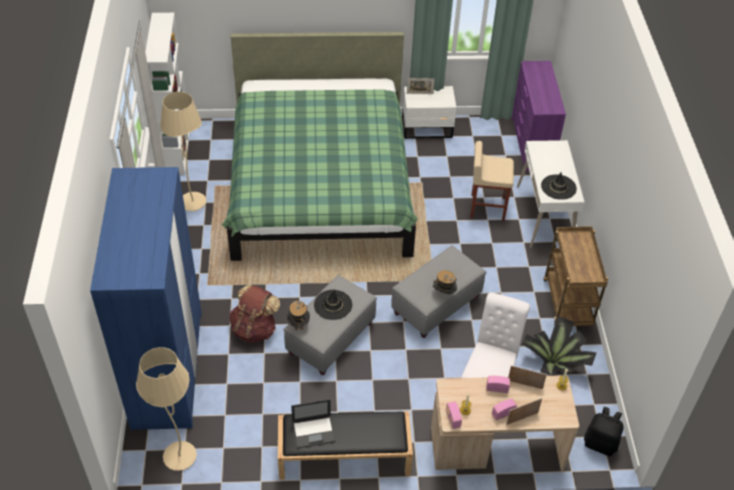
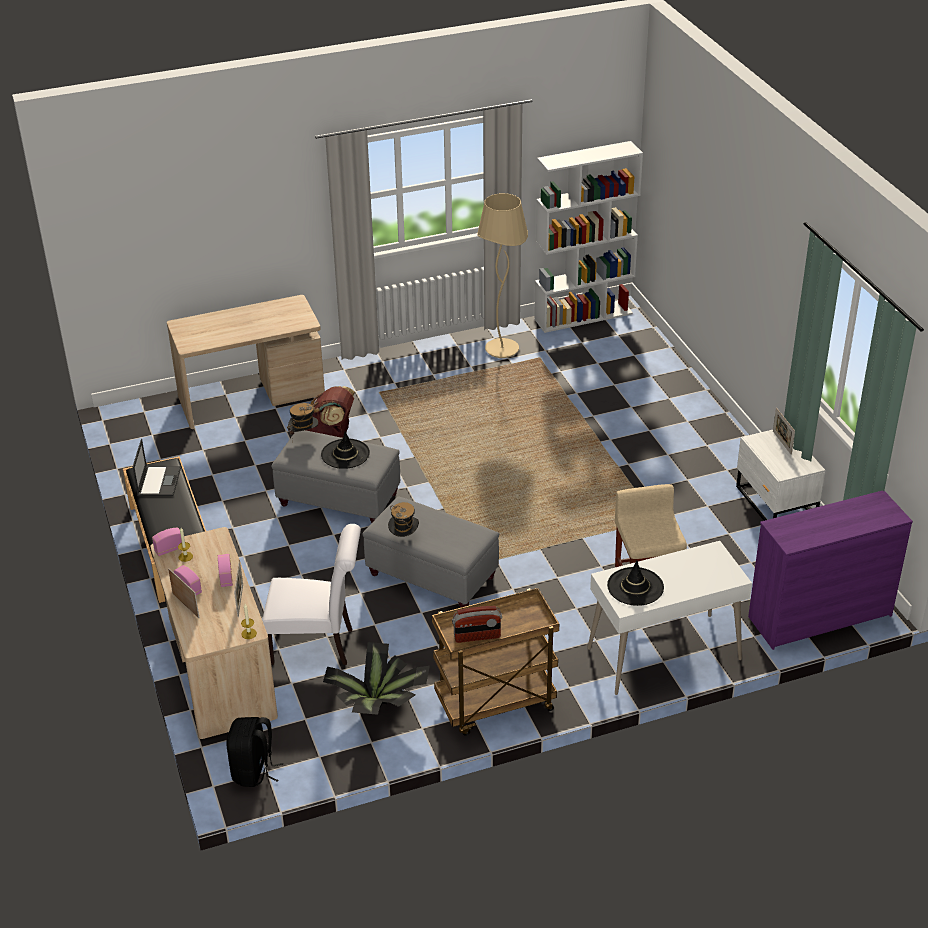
camera: 75 degrees right, 10 degrees down
blue wardrobe [90,167,202,430] -> beige desk [167,295,325,429]
beige floor lamp [136,347,197,471] -> none
green bed [222,32,418,261] -> none
laptop [291,399,336,449] -> laptop turned 150 degrees counterclockwise [133,439,181,496]
none -> radio [452,606,502,643]

